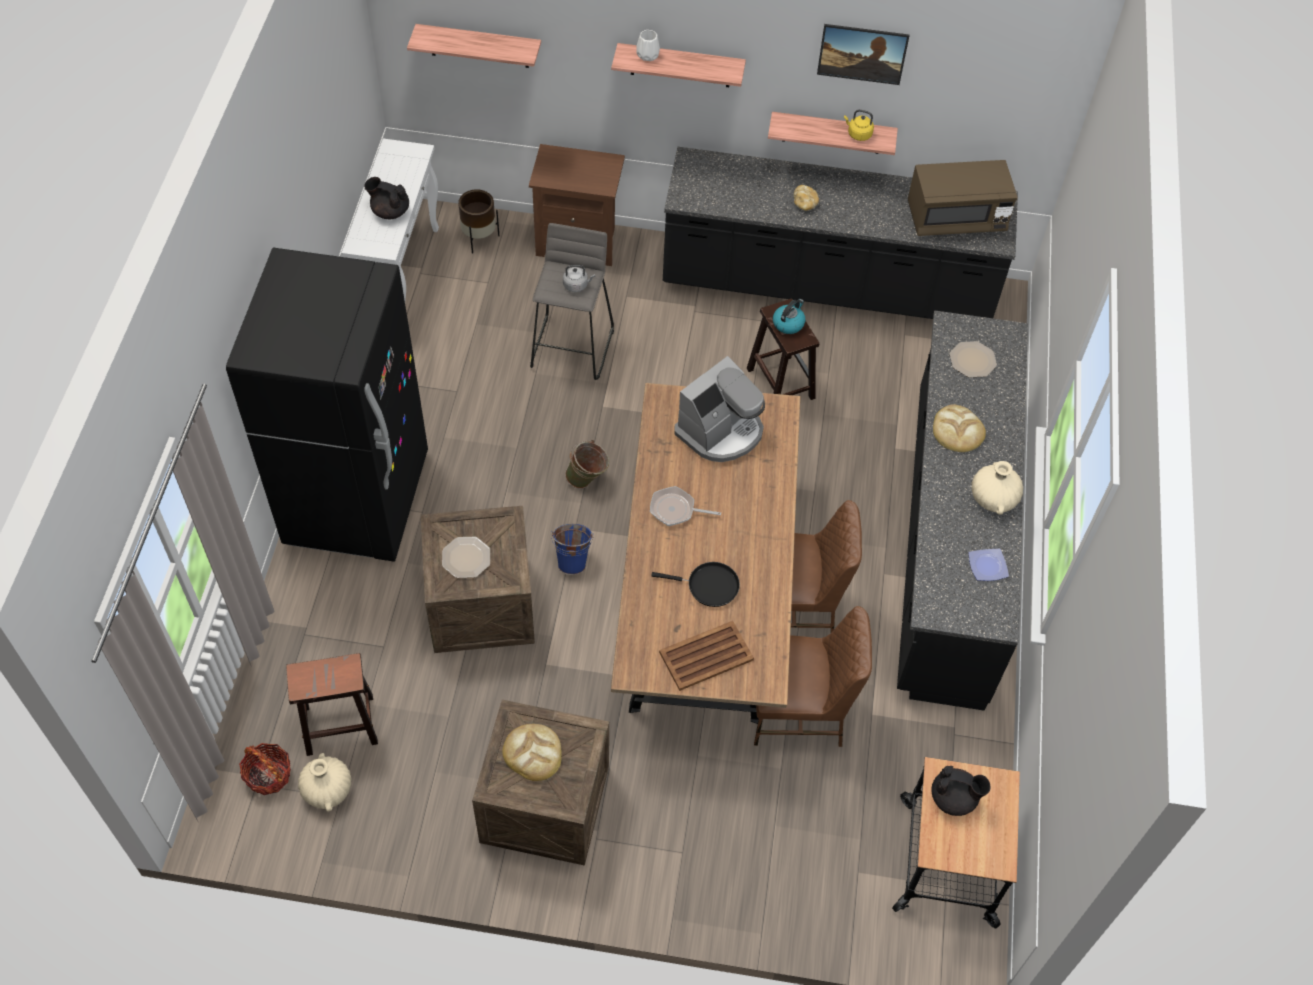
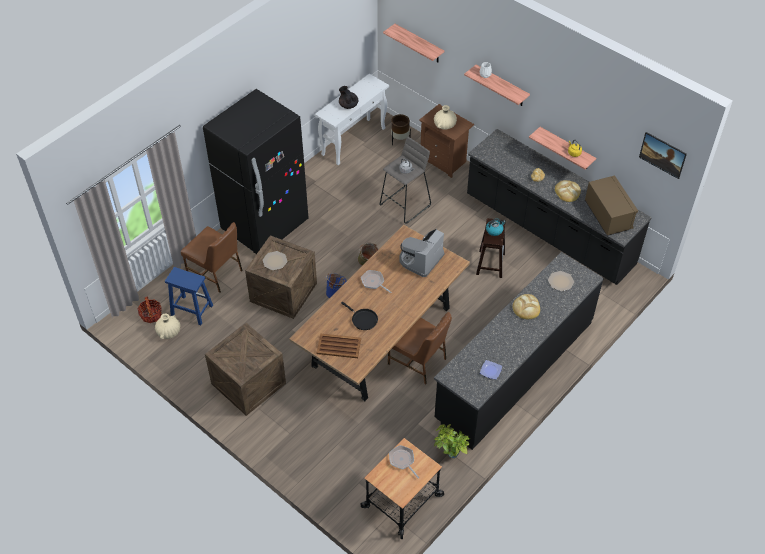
camera: 35 degrees right, 5 degrees down
brown stool [286,653,378,756] -> blue stool [165,267,213,325]
bread [502,724,561,781] -> bread moved to [555,180,581,202]
coffee machine [674,356,765,462] -> coffee machine turned 135 degrees clockwise [399,229,444,277]
brown chair [754,606,872,747] -> brown chair moved to [181,222,243,293]
picture [817,24,909,85] -> picture moved to [639,132,687,179]
brown microwave [908,160,1018,236] -> brown microwave turned 135 degrees counterclockwise [585,175,638,236]
black teapot [931,766,991,816] -> frying pan [389,445,419,478]
beige vase [972,461,1023,515] -> beige vase moved to [434,105,457,130]
none -> potted plant [434,424,470,458]

